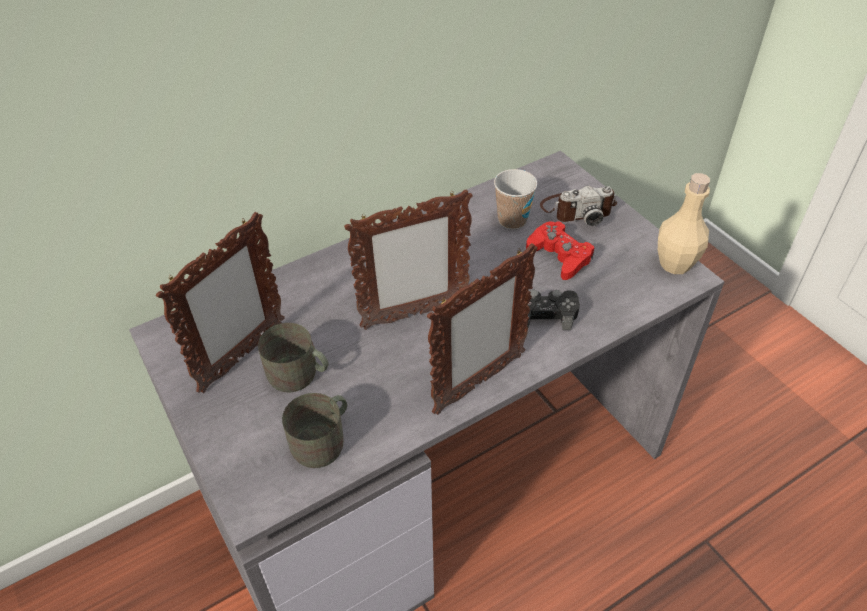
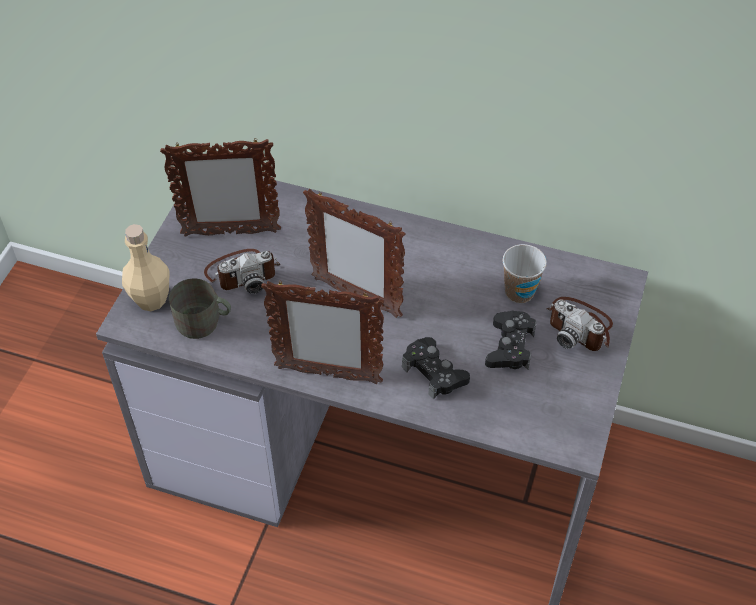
camera: 50 degrees right, 5 degrees up
grey mug [258,323,329,392] -> camera [204,249,280,294]
red game controller [526,221,595,280] -> black game controller [485,311,537,369]
beige bottle [658,173,710,274] -> beige bottle moved to [122,224,170,311]

